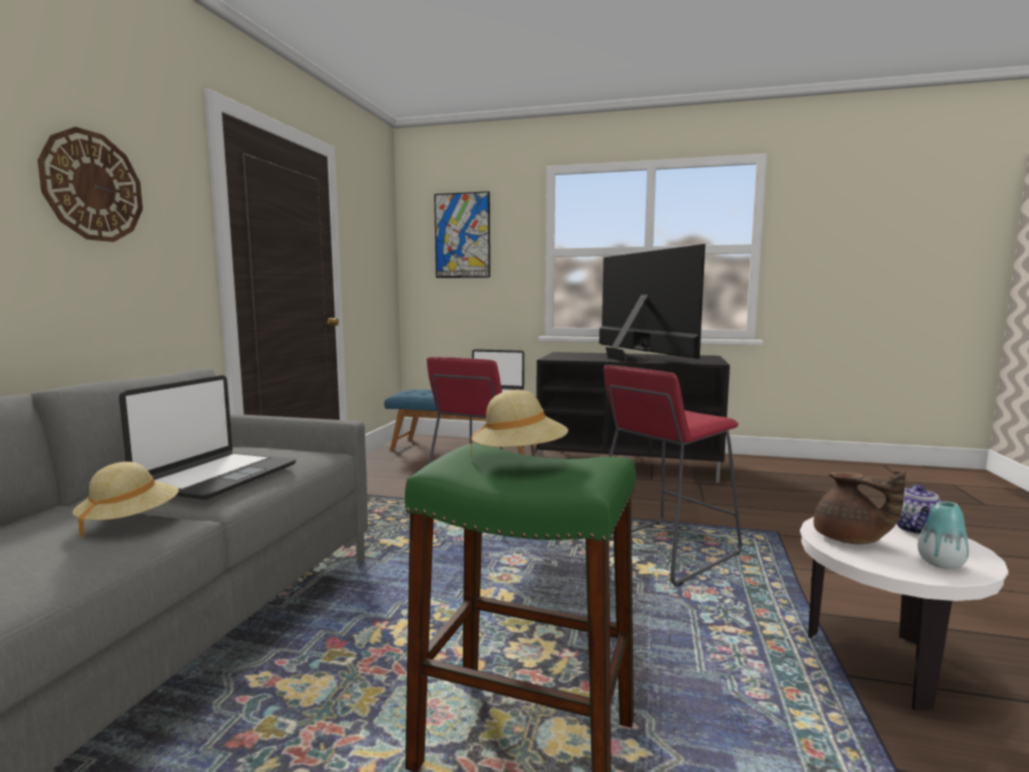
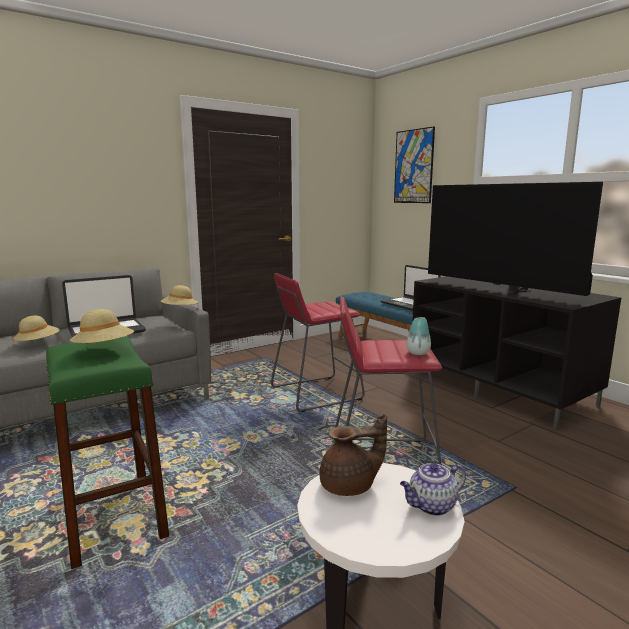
camera: 40 degrees right, 5 degrees up
wall clock [37,127,143,242] -> none
television [599,244,705,362] -> television turned 120 degrees clockwise [428,182,603,296]
brown teapot [814,471,906,544] -> brown teapot turned 105 degrees counterclockwise [319,414,387,496]
vase [918,501,969,569] -> vase moved to [406,317,431,355]
none -> beige hat [161,285,198,305]

